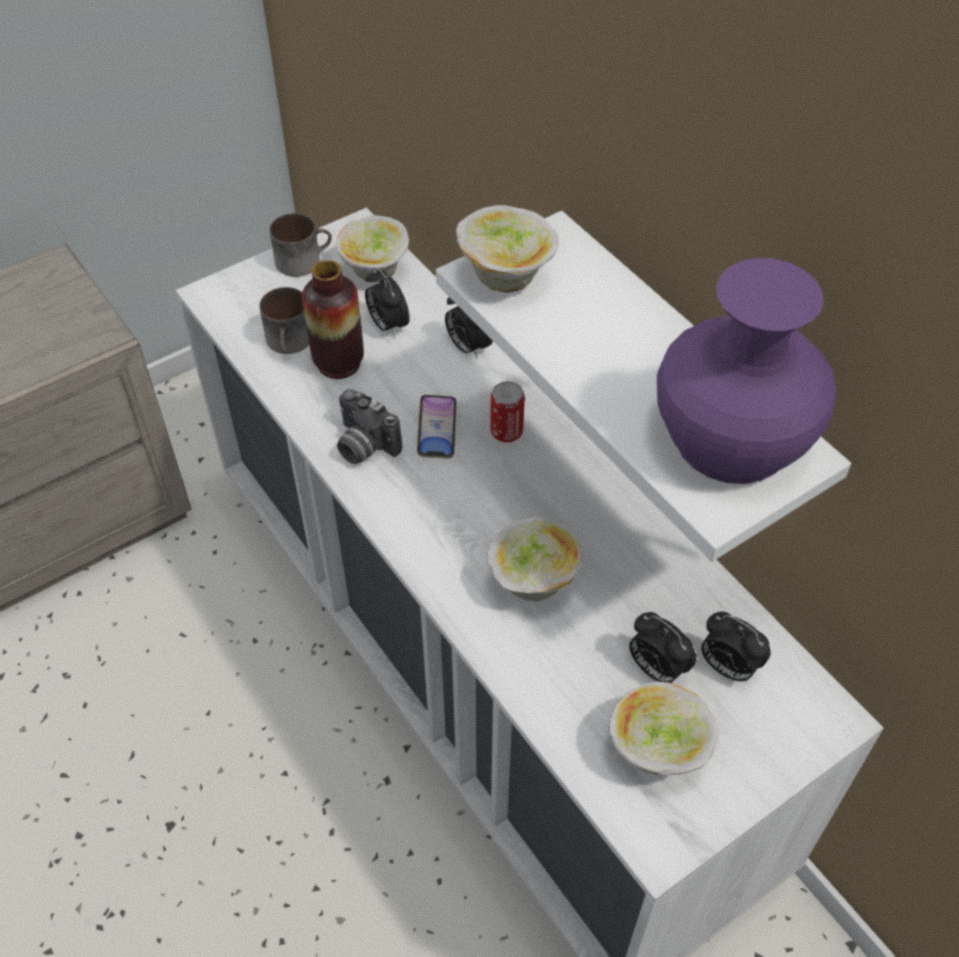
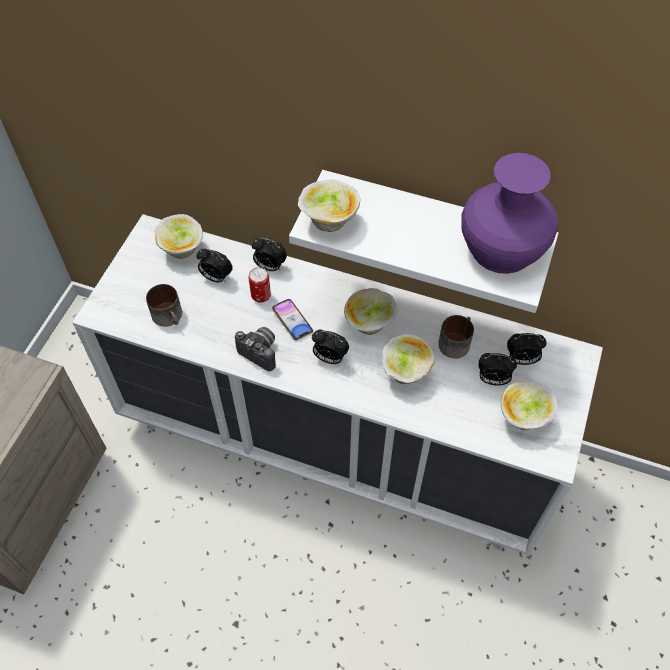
camera: 35 degrees left, 5 degrees up
mug [269,213,332,277] -> mug moved to [438,315,474,358]
vase [302,260,364,379] -> none
camera [337,389,402,464] -> camera turned 150 degrees counterclockwise [235,327,276,371]
can [490,381,525,443] -> can moved to [249,267,271,303]
none -> alarm clock [312,329,349,364]
none -> bowl [344,288,398,335]

